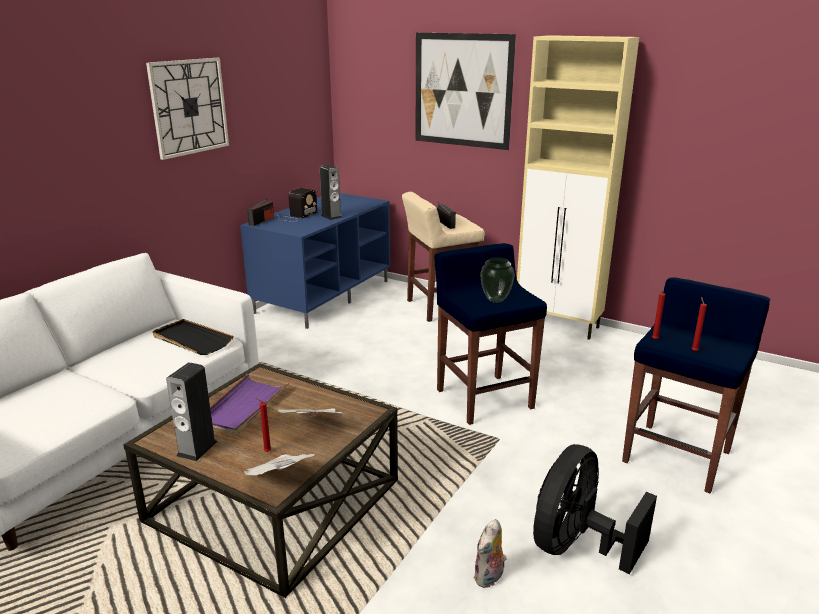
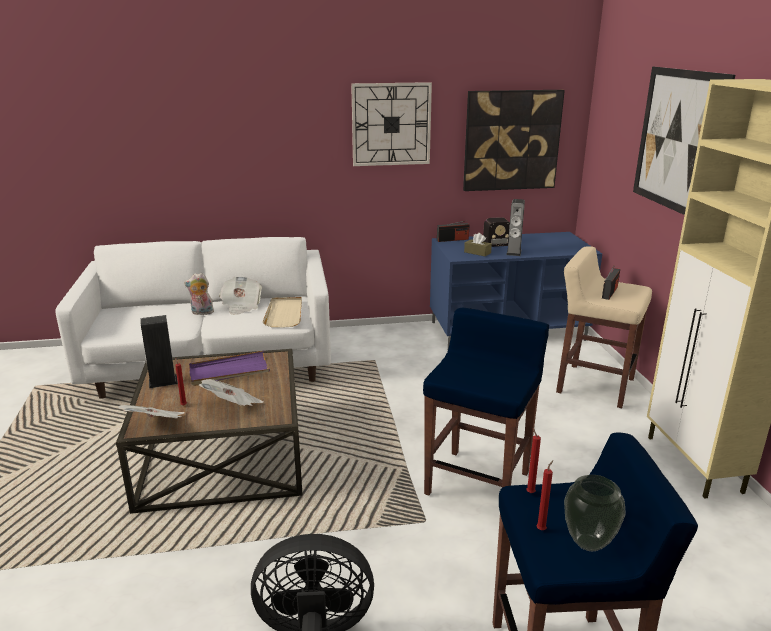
camera: 50 degrees right, 0 degrees up
black tray [152,319,233,355] -> beige tray [262,297,302,328]
plush toy [473,519,507,588] -> plush toy moved to [184,273,215,315]
vase [480,257,515,303] -> vase moved to [564,475,626,551]
none -> newspaper [219,277,262,315]
none -> picture [463,90,565,191]
none -> brown tissue box [464,233,492,256]

